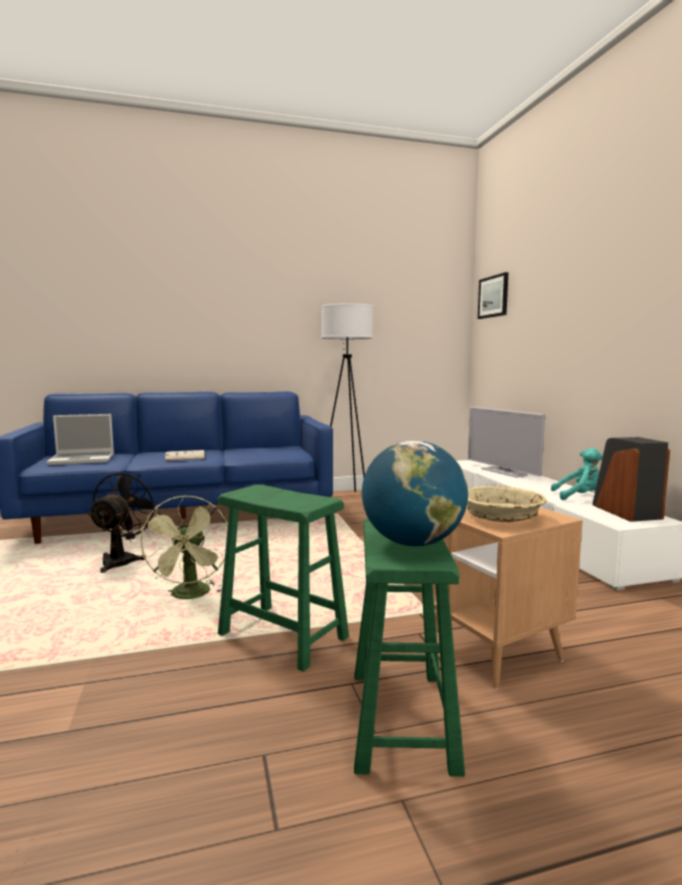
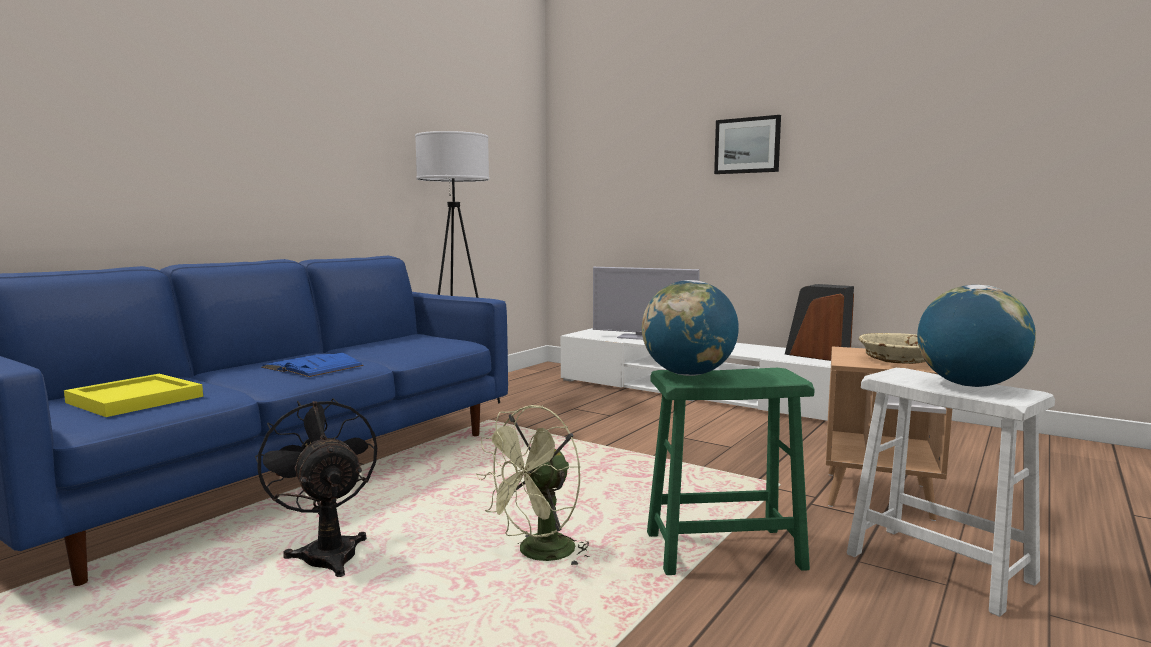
camera: 40 degrees left, 0 degrees up
laptop [46,414,114,465] -> yellow tray [64,374,203,417]
green fan [139,495,228,599] -> green fan turned 90 degrees clockwise [476,405,590,565]
white book [165,450,205,461] -> blue book [261,353,364,377]
green stool [354,518,465,777] -> white stool [847,368,1055,617]
picture [478,272,508,319] -> picture moved to [714,115,781,174]
turquoise plush toy [551,448,603,500] -> none
none -> globe [642,280,739,376]

